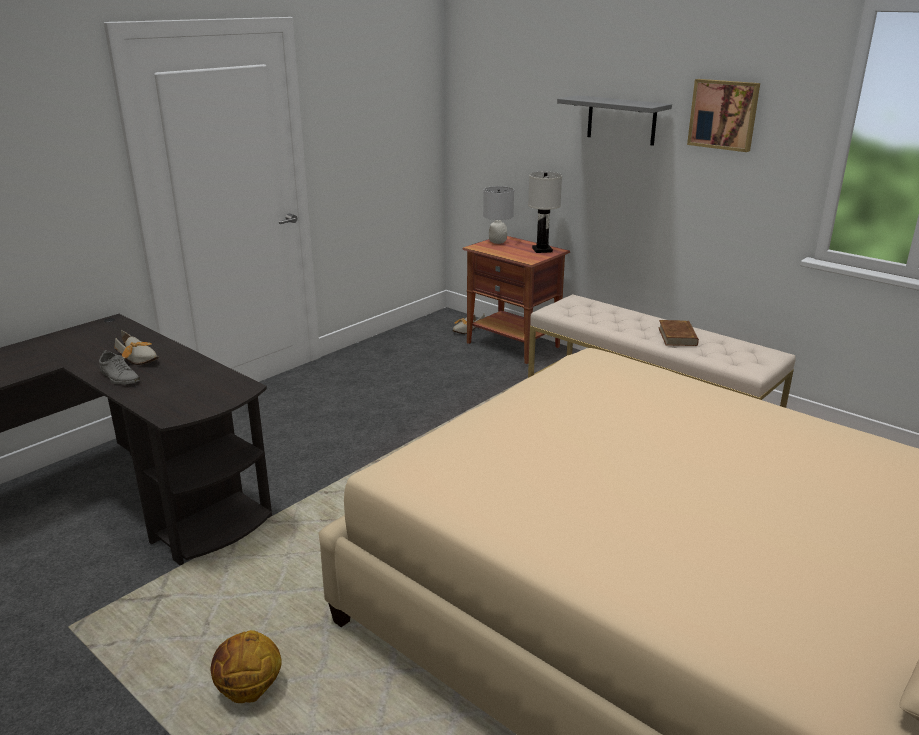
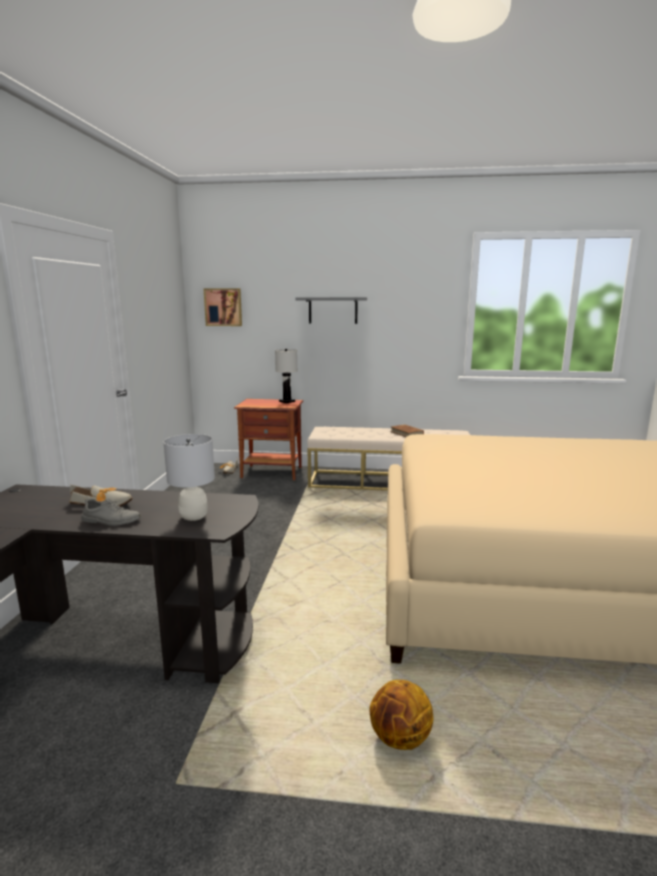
camera: 35 degrees left, 10 degrees down
grey table lamp [483,186,514,244] -> grey table lamp moved to [164,434,215,521]
picture [687,79,760,152] -> picture moved to [204,288,242,326]

